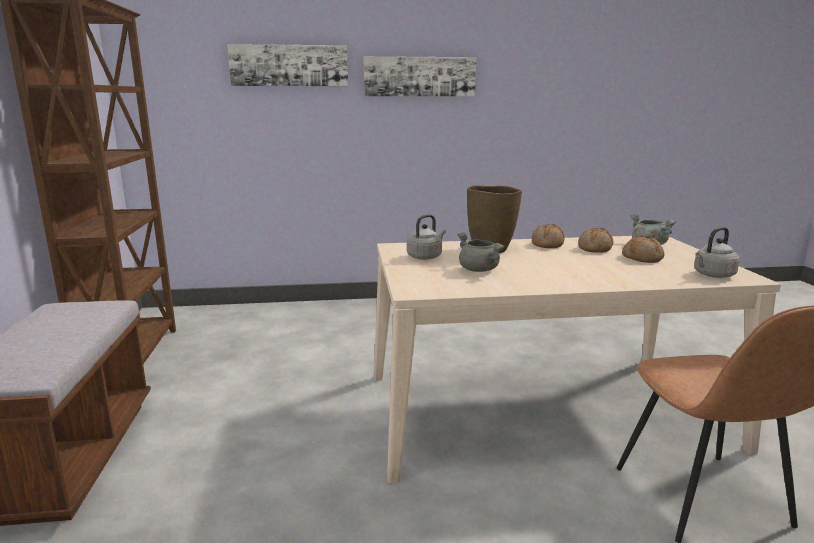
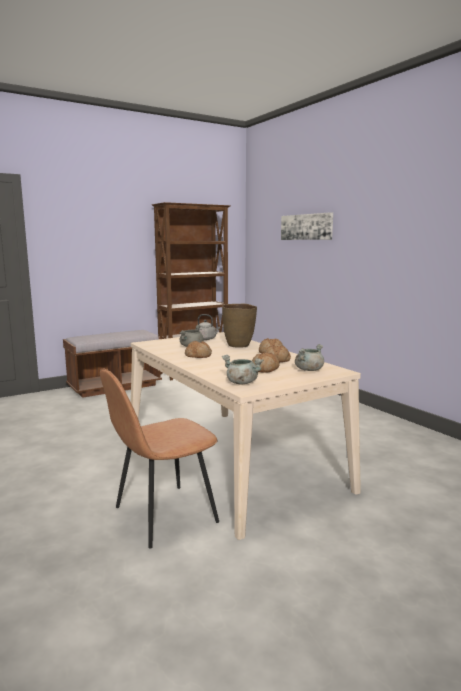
camera: 65 degrees right, 5 degrees down
picture [363,56,476,96] -> none
grey kettle [694,227,740,278] -> grey cooking pot [222,355,263,384]
none -> bread [185,341,212,358]

